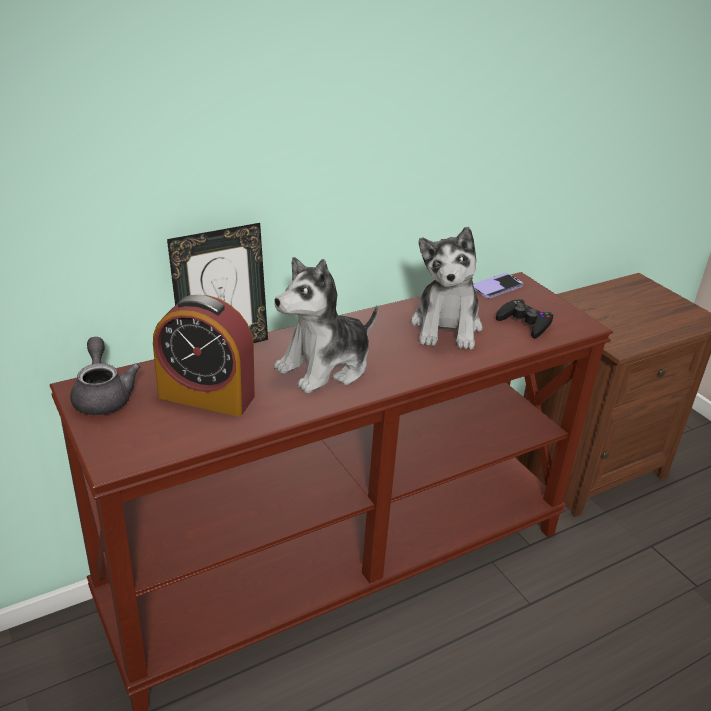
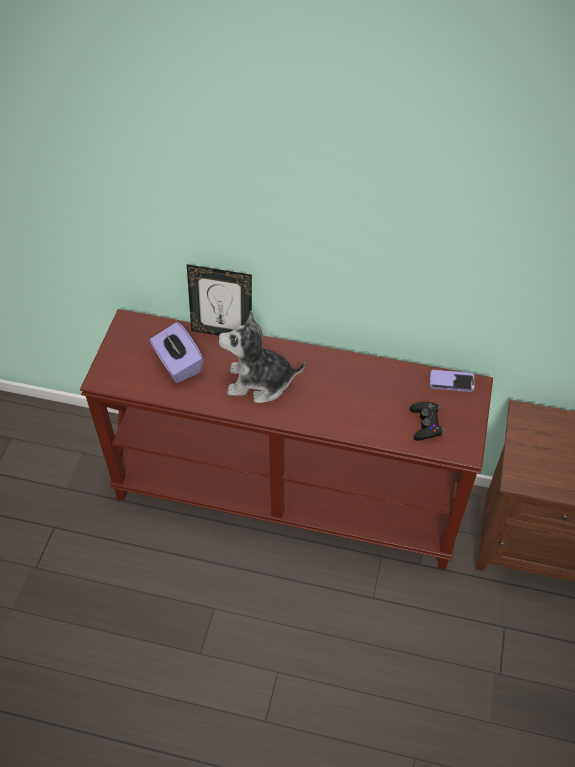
camera: 45 degrees right, 20 degrees up
grey teapot [70,337,141,415] -> none
alarm clock [153,295,255,417] -> purple tissue box [150,322,204,383]
plush toy [411,227,483,350] -> none

